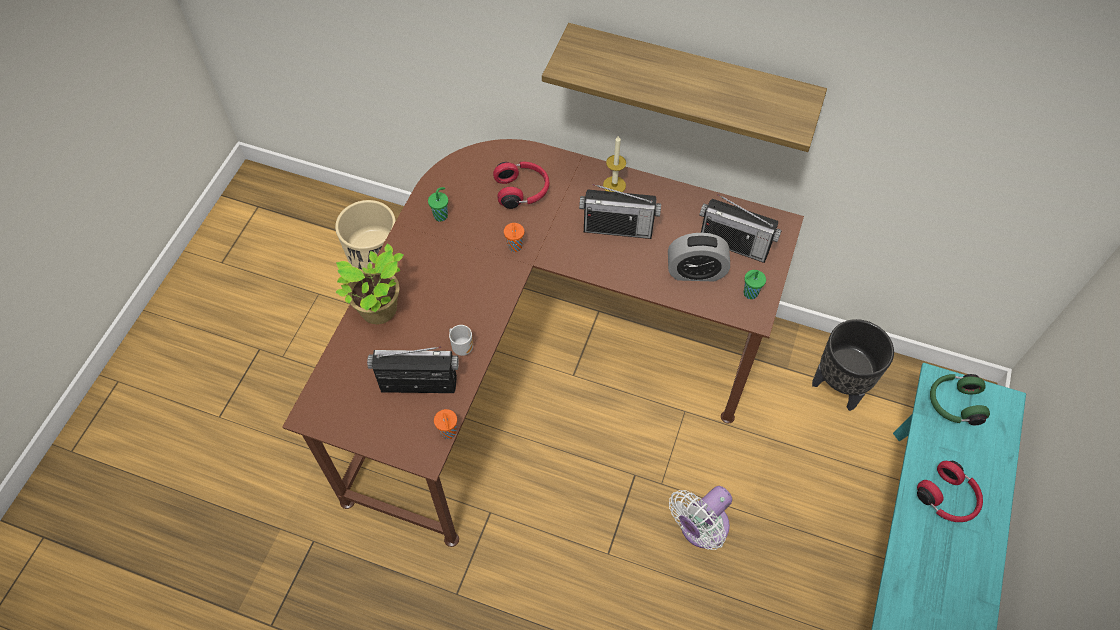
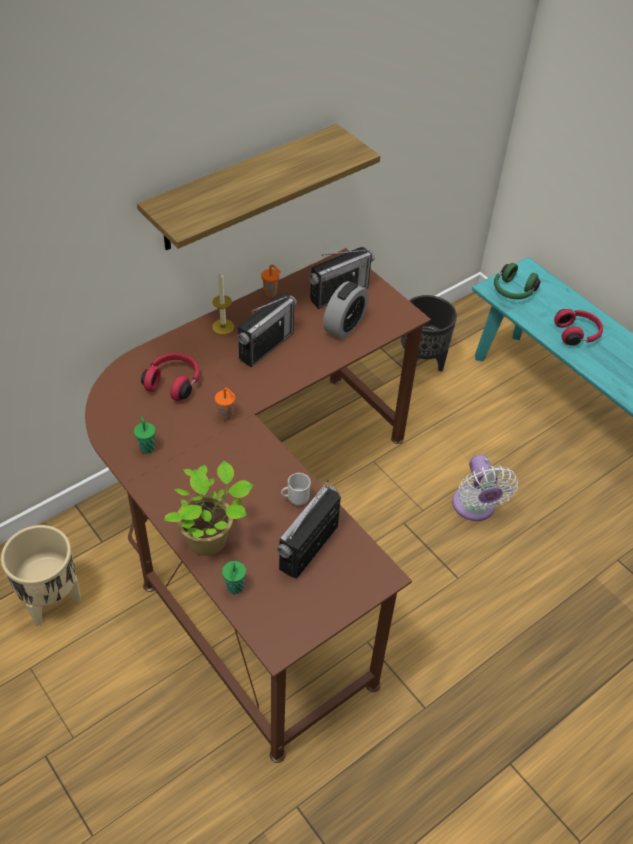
camera: 60 degrees left, 10 degrees down
orange cup [434,409,457,439] -> orange cup moved to [261,265,281,297]
green cup [744,270,766,299] -> green cup moved to [222,561,246,594]

